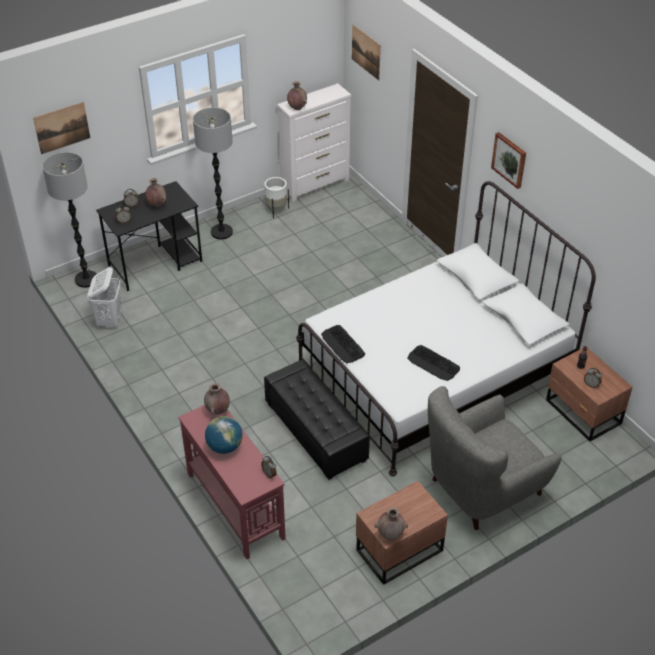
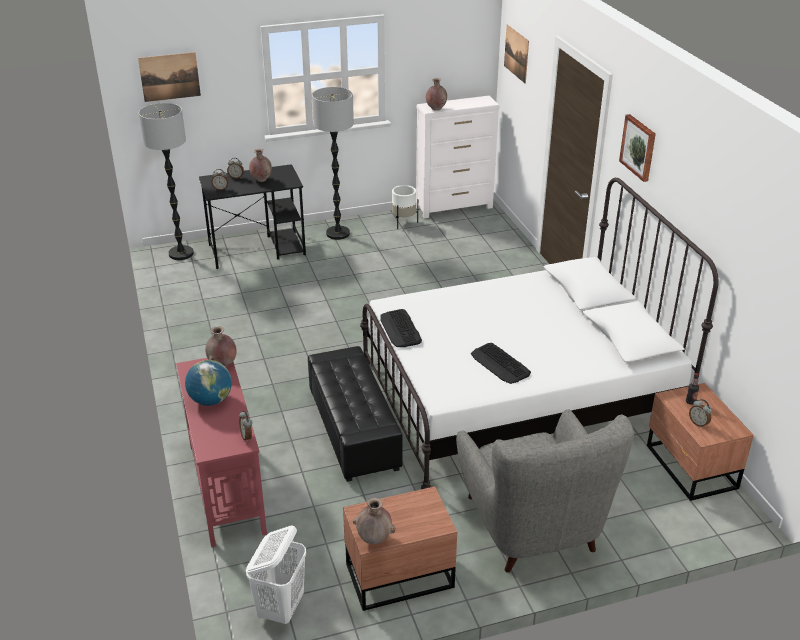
camera: 15 degrees right, 10 degrees down
white laundry basket [87,267,122,328] -> white laundry basket moved to [246,525,306,624]
grey armchair [428,386,562,530] -> grey armchair turned 90 degrees counterclockwise [456,410,634,573]

